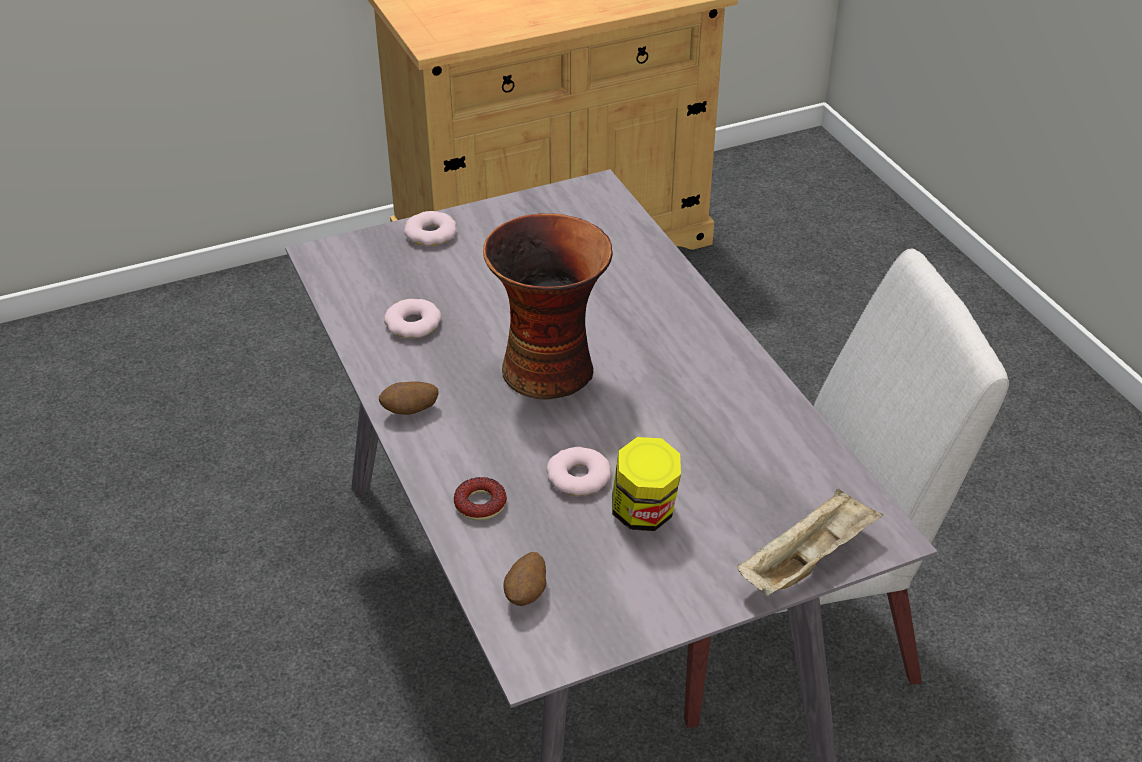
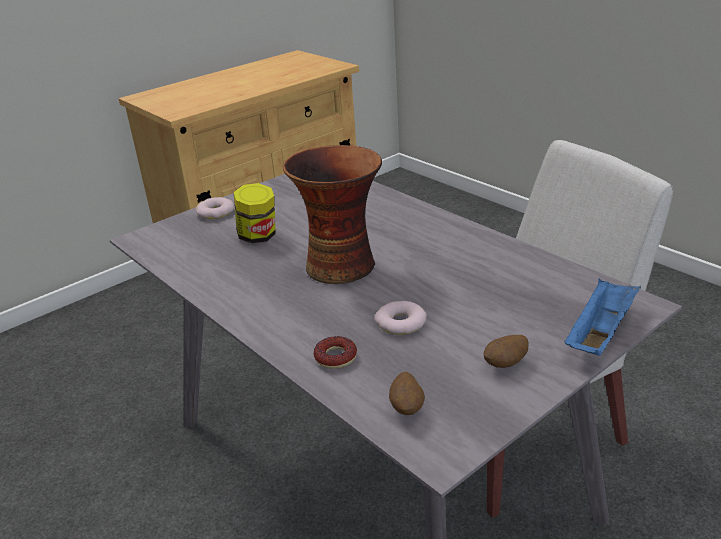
camera: 15 degrees left, 10 degrees down
potato [379,382,438,415] -> potato moved to [484,335,529,368]
donut [384,299,441,338] -> none
jar [612,437,681,531] -> jar moved to [234,183,276,244]
beige tray [737,489,883,596] -> blue tray [564,278,641,356]

